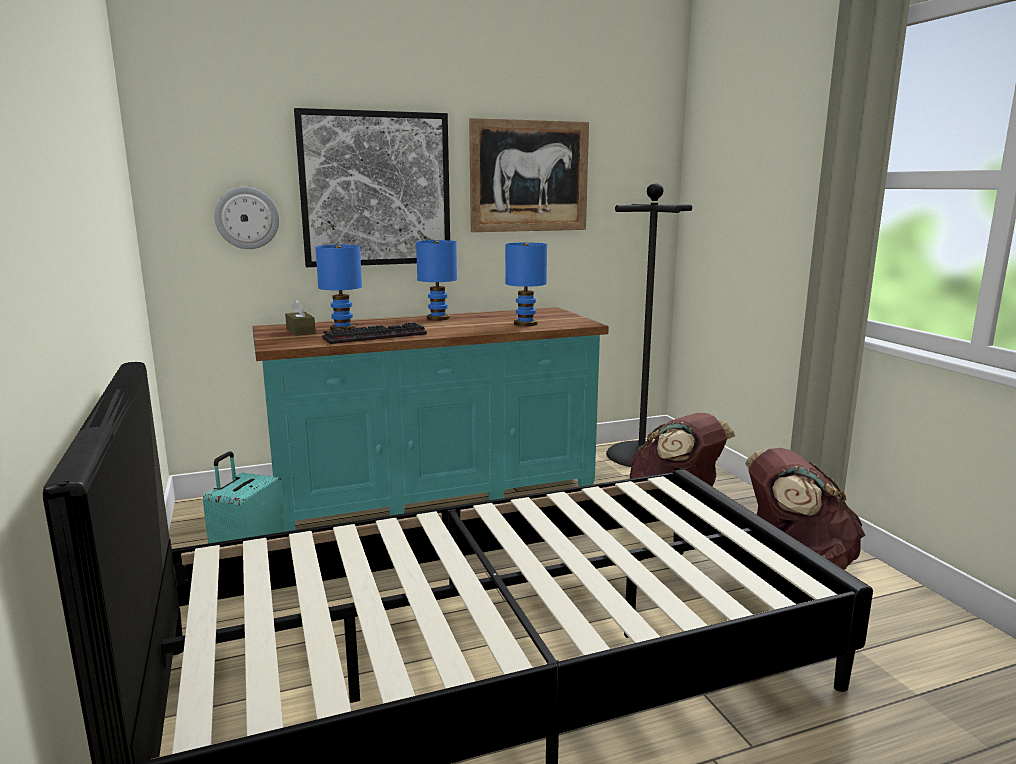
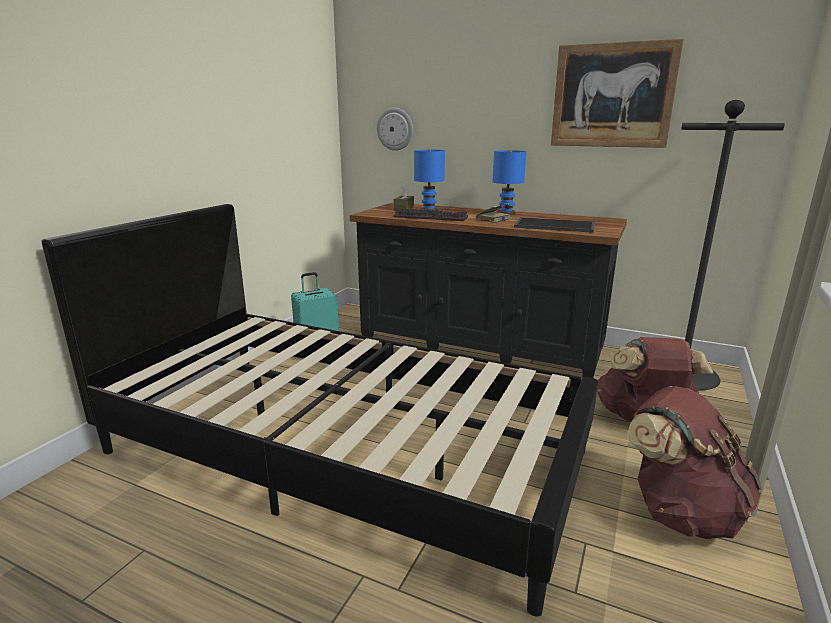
camera: 45 degrees right, 5 degrees up
turquoise dresser [252,307,609,532] -> black dresser [350,202,627,378]
picture [294,108,450,267] -> none
blue table lamp [505,242,547,326] -> tray [514,217,594,233]
none -> book [476,203,511,223]

